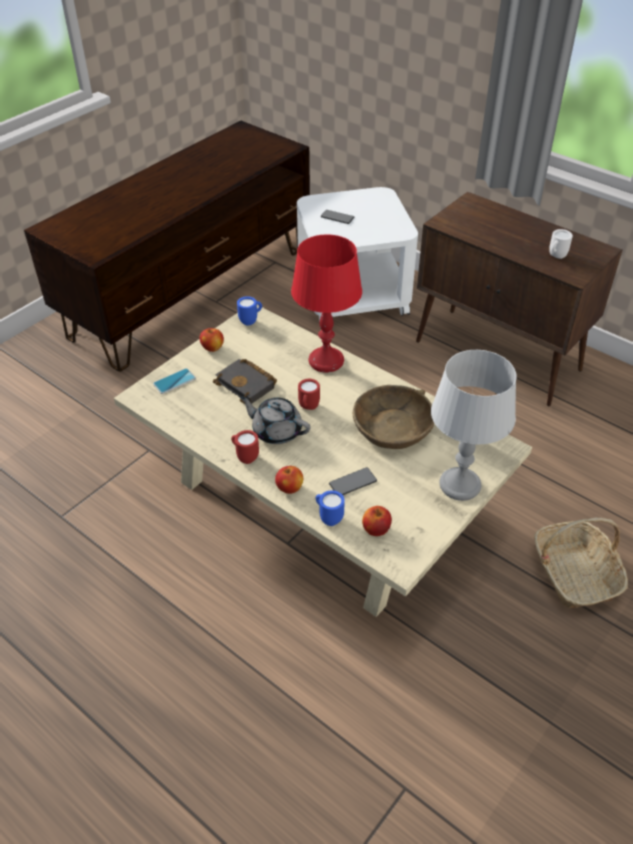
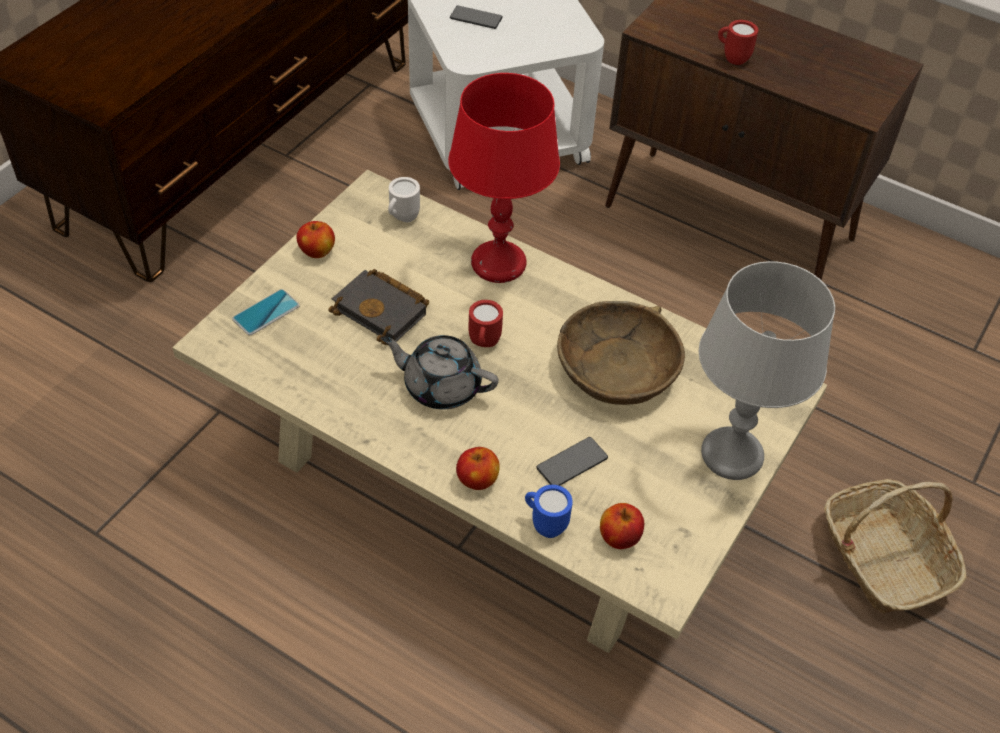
camera: 10 degrees left, 5 degrees up
red mug [231,430,259,464] -> red mug moved to [718,20,758,65]
blue mug [237,296,262,326] -> none
white mug [549,229,573,259] -> white mug moved to [388,177,420,222]

